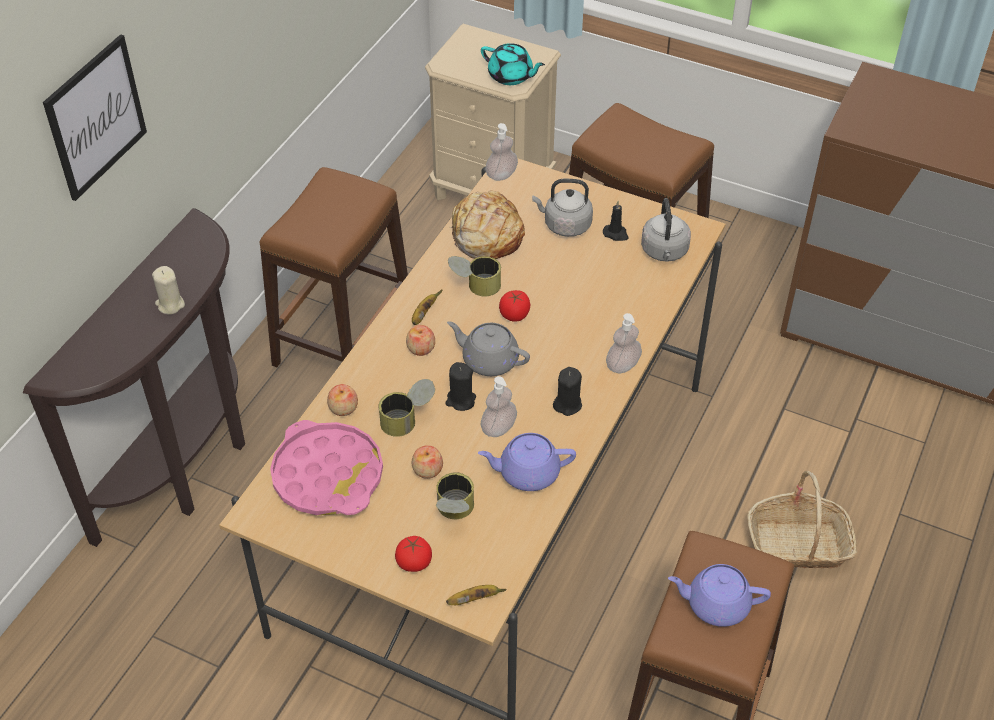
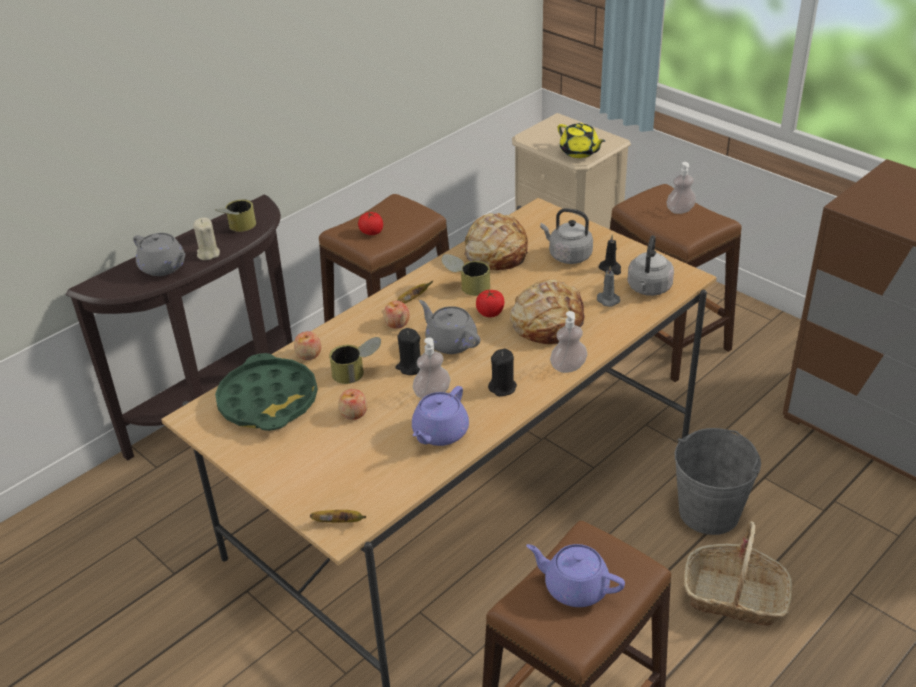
camera: 20 degrees right, 10 degrees down
picture [43,34,147,201] -> none
pink tray [270,420,383,515] -> green tray [215,353,318,431]
tomato [395,536,432,572] -> tomato moved to [358,212,383,235]
can [436,472,474,519] -> can moved to [215,200,256,232]
purple teapot [478,433,576,491] -> purple teapot turned 75 degrees counterclockwise [412,386,469,446]
turquoise teapot [481,43,545,85] -> yellow teapot [558,123,605,158]
soap dispenser [485,123,518,181] -> soap dispenser moved to [666,162,696,214]
none -> grey teapot [133,233,186,276]
none -> bread [510,279,584,344]
none -> grey candle [597,266,620,307]
none -> grey bucket [675,428,761,535]

